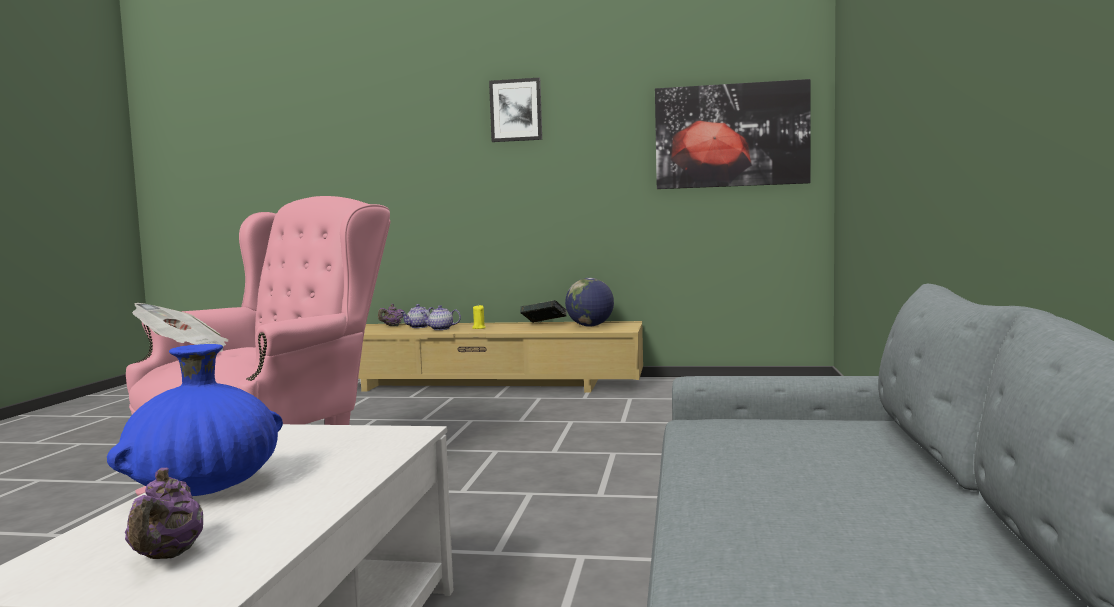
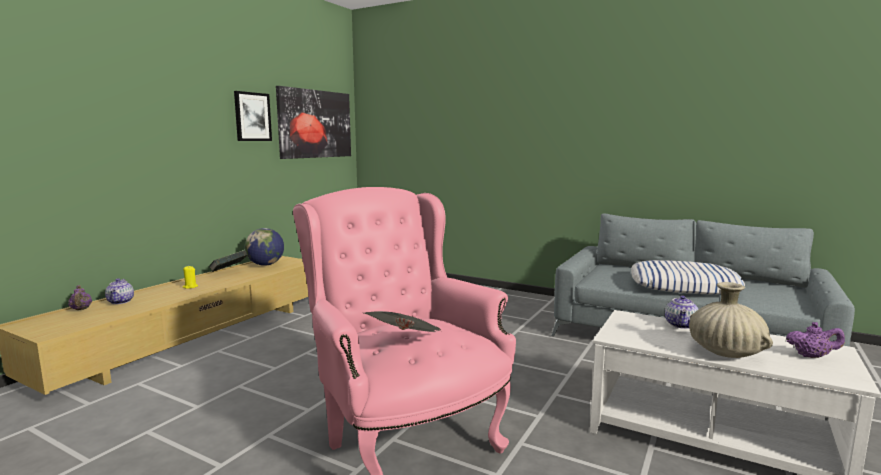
camera: 70 degrees left, 5 degrees up
blue vase [107,344,283,496] -> beige vase [689,282,773,358]
teapot [420,305,461,330] -> teapot moved to [665,296,699,329]
picture [489,77,542,142] -> picture moved to [234,91,272,141]
none -> pillow [631,260,745,295]

